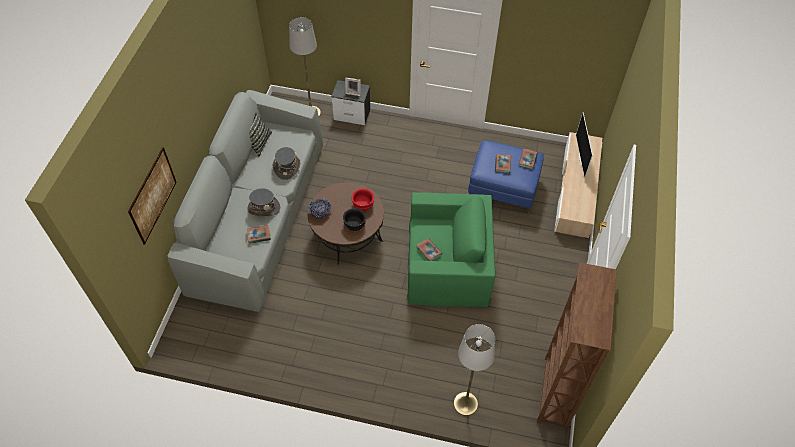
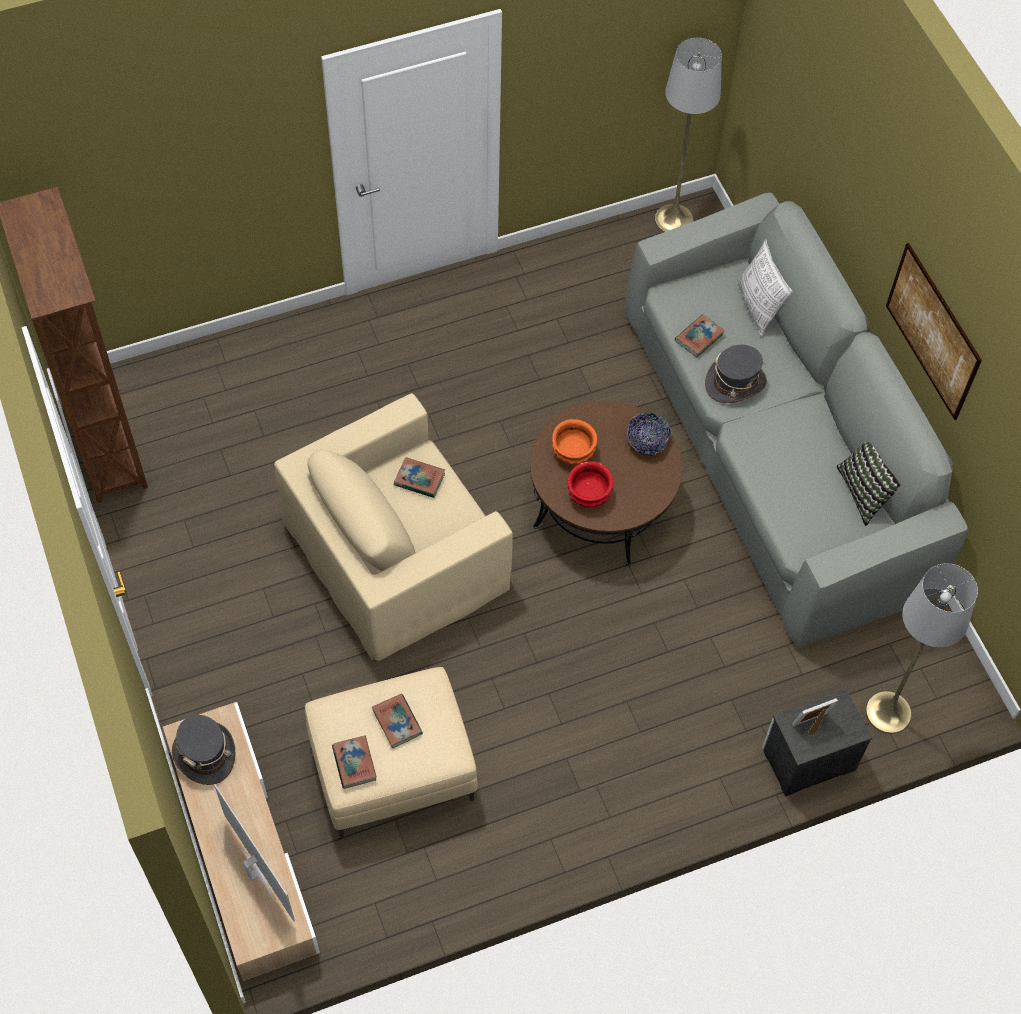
camera: 145 degrees right, 5 degrees up
picture [128,147,176,245] -> picture moved to [886,243,982,420]
grey hat [273,147,300,180] -> grey hat moved to [172,714,236,785]
black bowl [343,208,366,231] -> orange bowl [552,419,597,465]
green armchair [407,192,495,307] -> beige armchair [274,393,513,661]
grey floor lamp [453,324,495,416] -> grey floor lamp moved to [654,38,722,232]
blue ottoman [468,140,544,214] -> beige ottoman [305,667,478,838]
none -> pillow [736,239,793,337]

